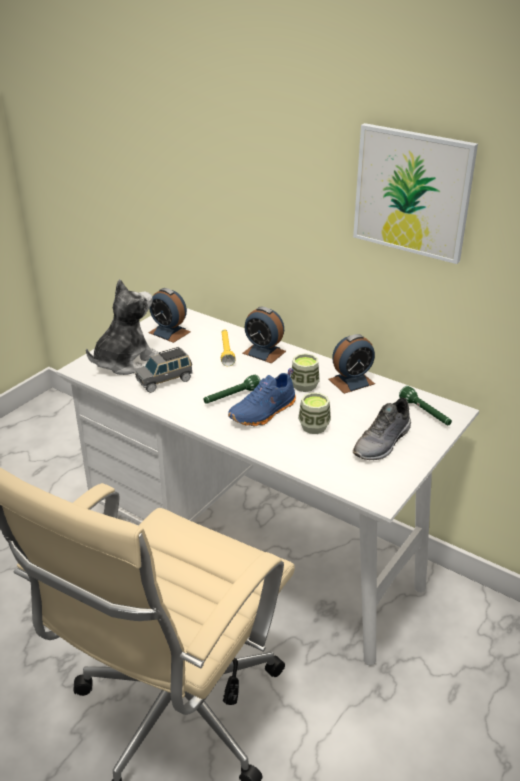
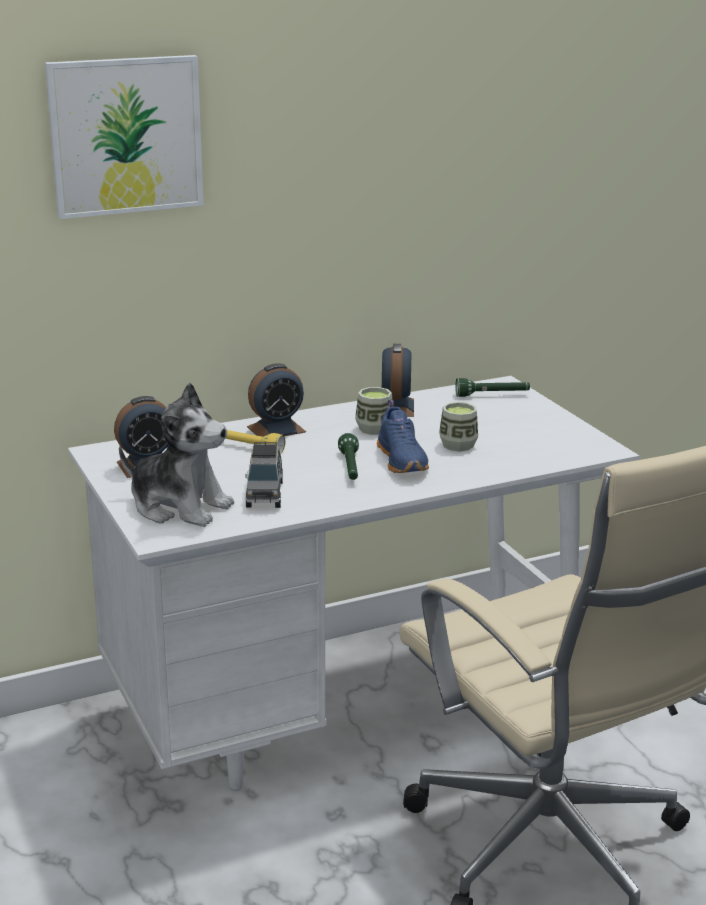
camera: 60 degrees left, 10 degrees down
plush toy [86,279,159,375] -> plush toy turned 135 degrees clockwise [119,383,234,527]
picture [353,123,478,264] -> picture moved to [45,55,203,219]
grey shoe [353,398,411,460] -> none

